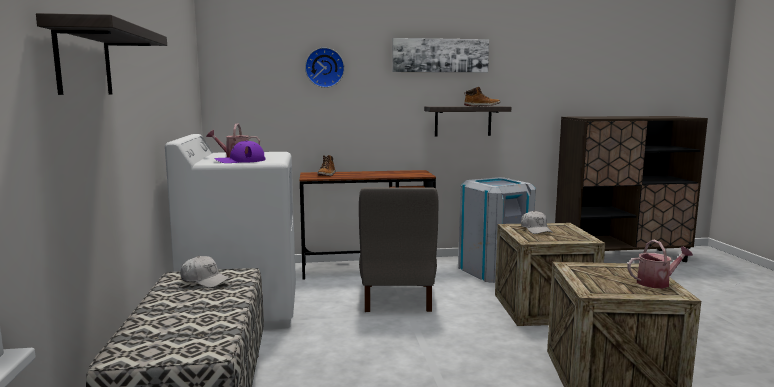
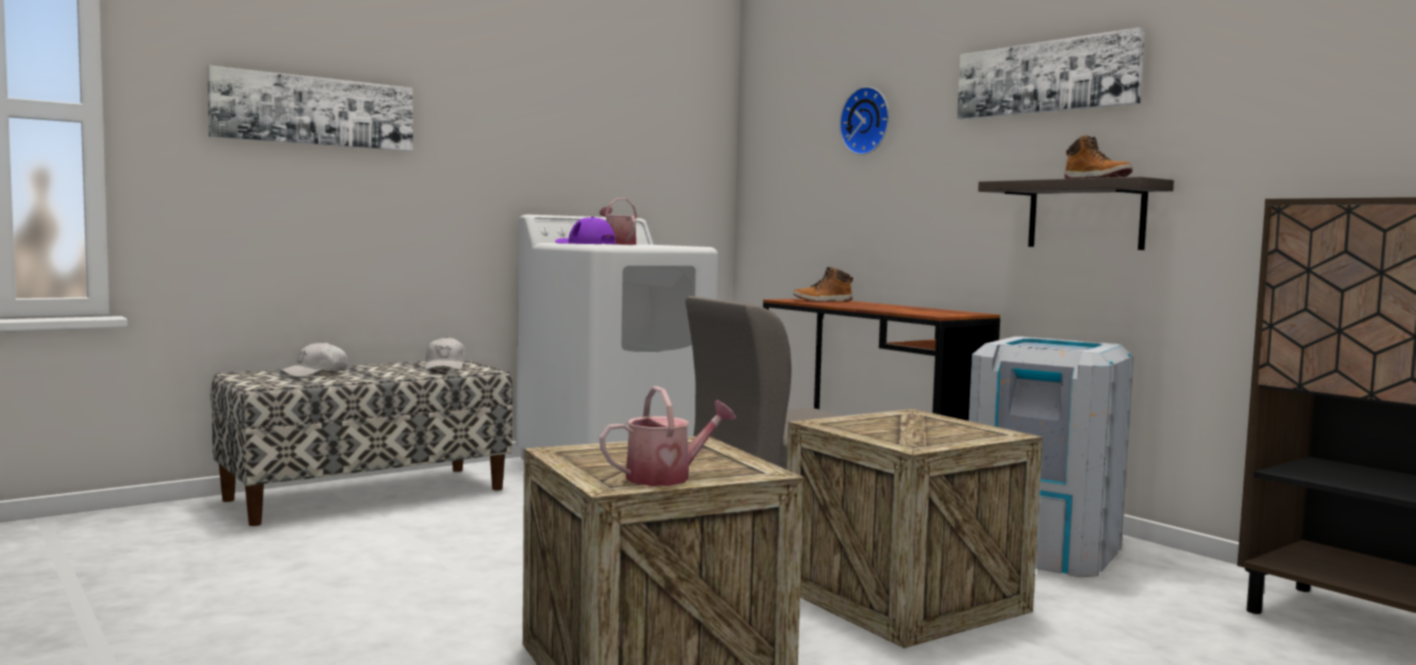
camera: 60 degrees right, 5 degrees down
shelf [36,13,167,95] -> picture [207,65,413,151]
white cap [521,210,553,234] -> white cap moved to [280,341,348,377]
watering can [628,240,693,288] -> watering can turned 75 degrees counterclockwise [599,386,736,486]

